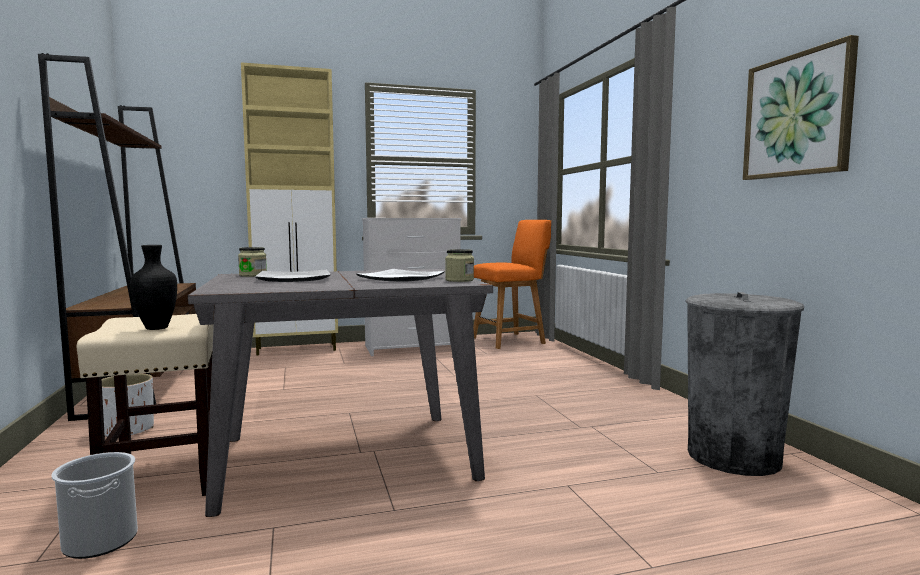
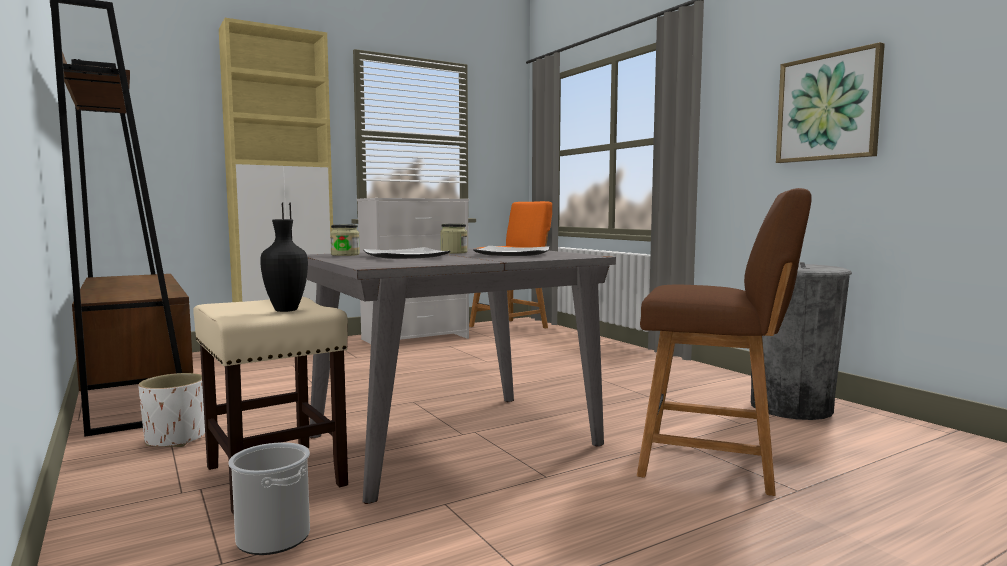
camera: 15 degrees left, 0 degrees up
jar [445,249,474,282] -> jar moved to [440,224,467,254]
none -> brown chair [637,188,811,496]

